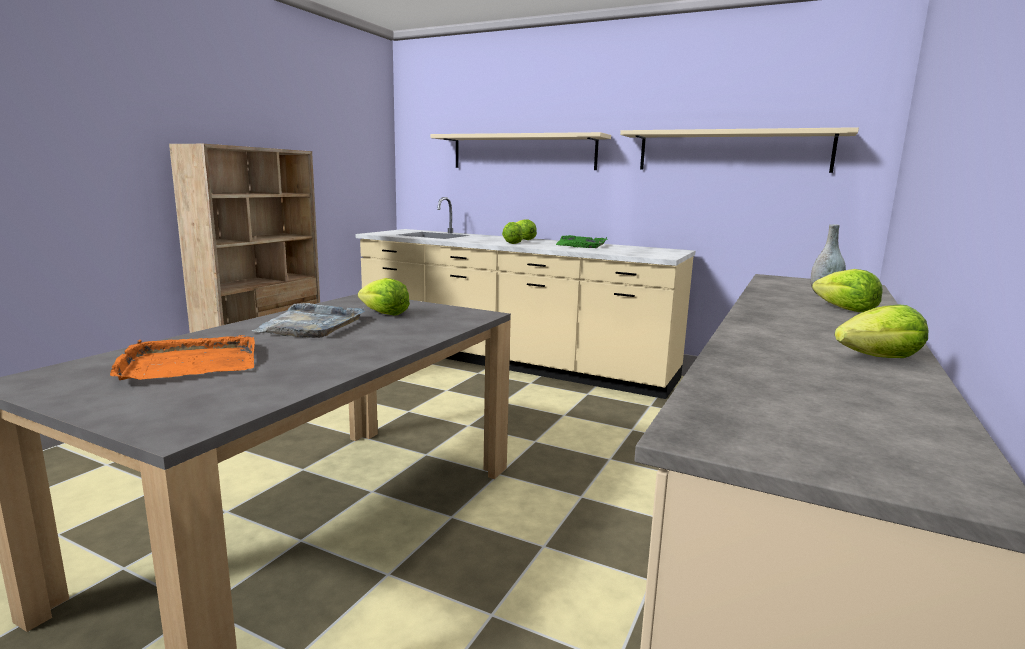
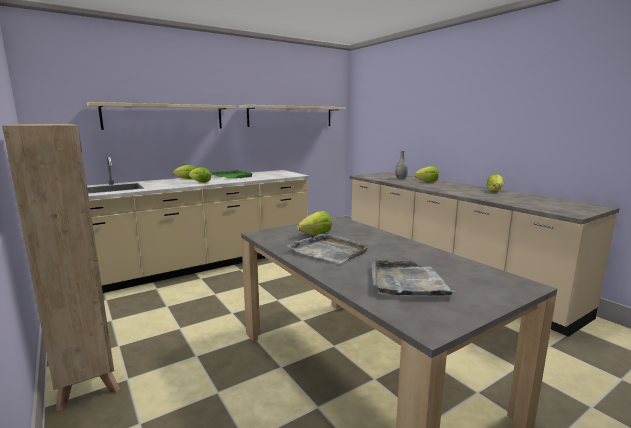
camera: 60 degrees left, 0 degrees up
orange tray [110,335,255,380] -> grey tray [371,260,455,296]

